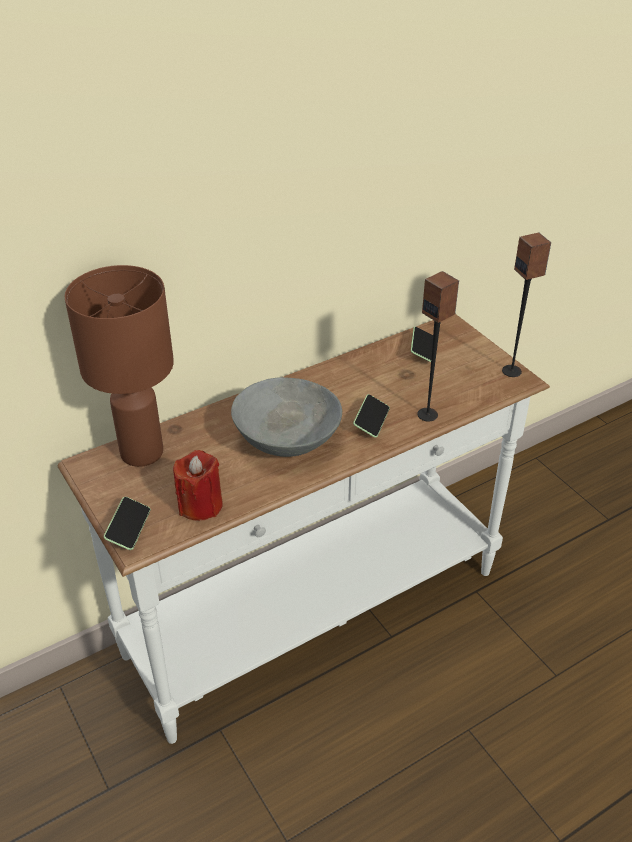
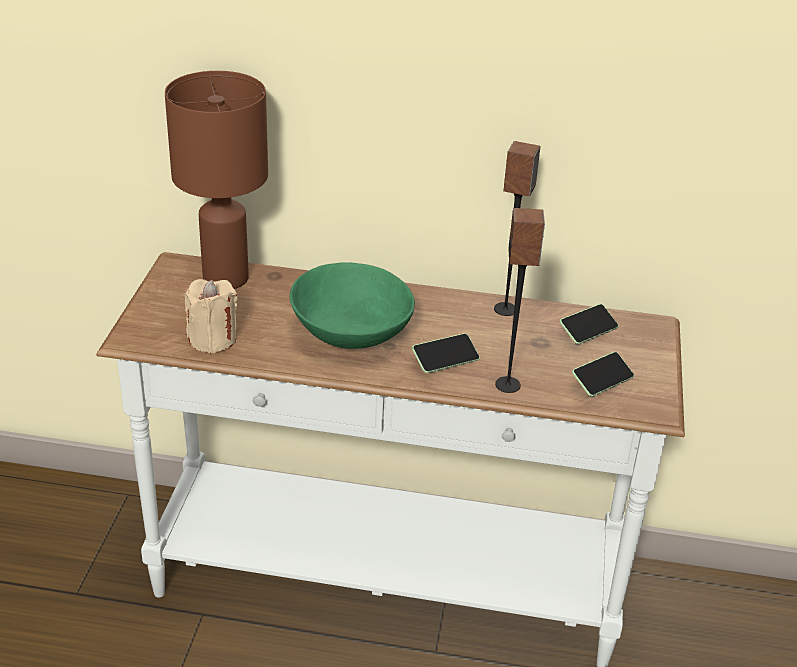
camera: 40 degrees right, 5 degrees down
phone [104,497,151,550] -> phone moved to [572,352,634,397]
red candle [173,450,223,521] -> beige candle [185,279,238,354]
grey bowl [231,377,342,457] -> green bowl [290,262,415,349]
speaker [502,233,551,377] -> speaker moved to [494,141,541,316]

